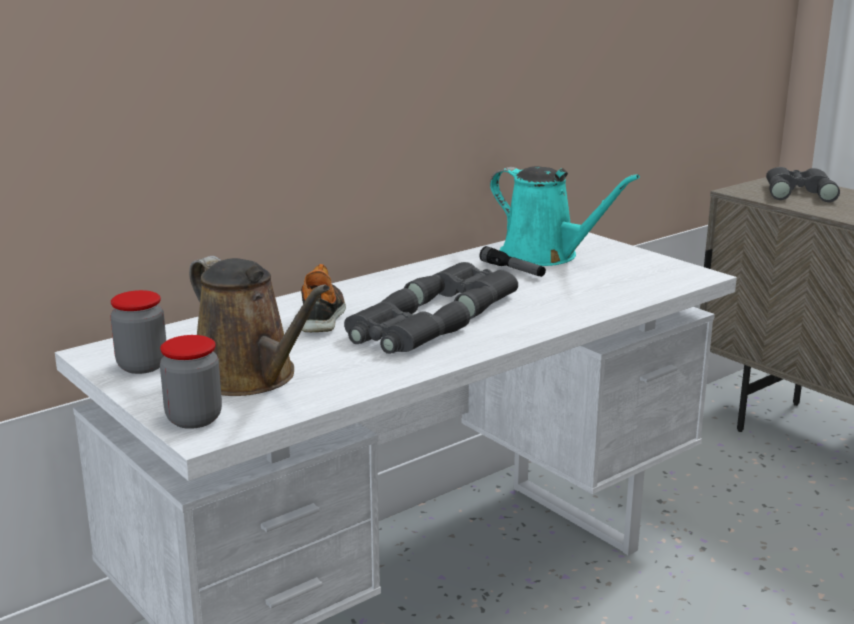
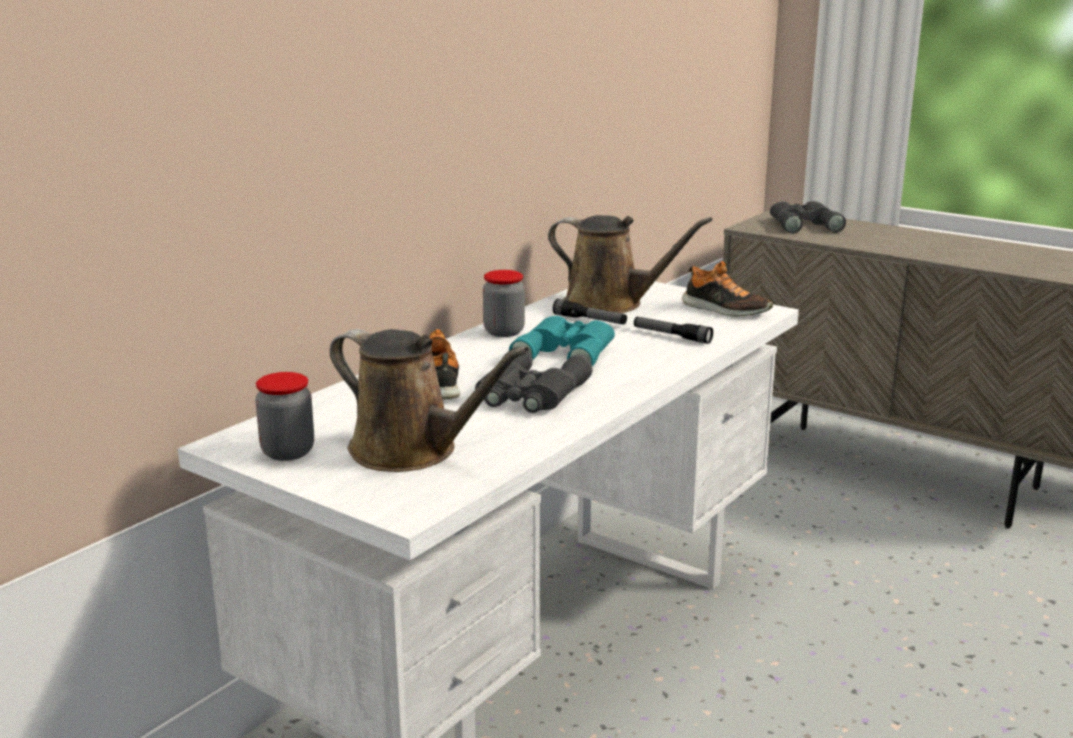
camera: 15 degrees left, 0 degrees up
jar [160,335,222,429] -> jar moved to [483,270,525,337]
grey binoculars [404,262,518,319] -> turquoise binoculars [509,316,615,366]
turquoise watering can [490,166,640,266] -> brown watering can [548,215,713,313]
none -> flashlight [634,317,713,344]
none -> shoe [682,261,773,316]

